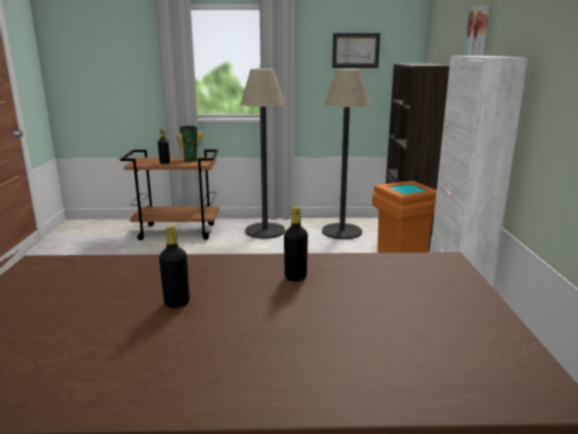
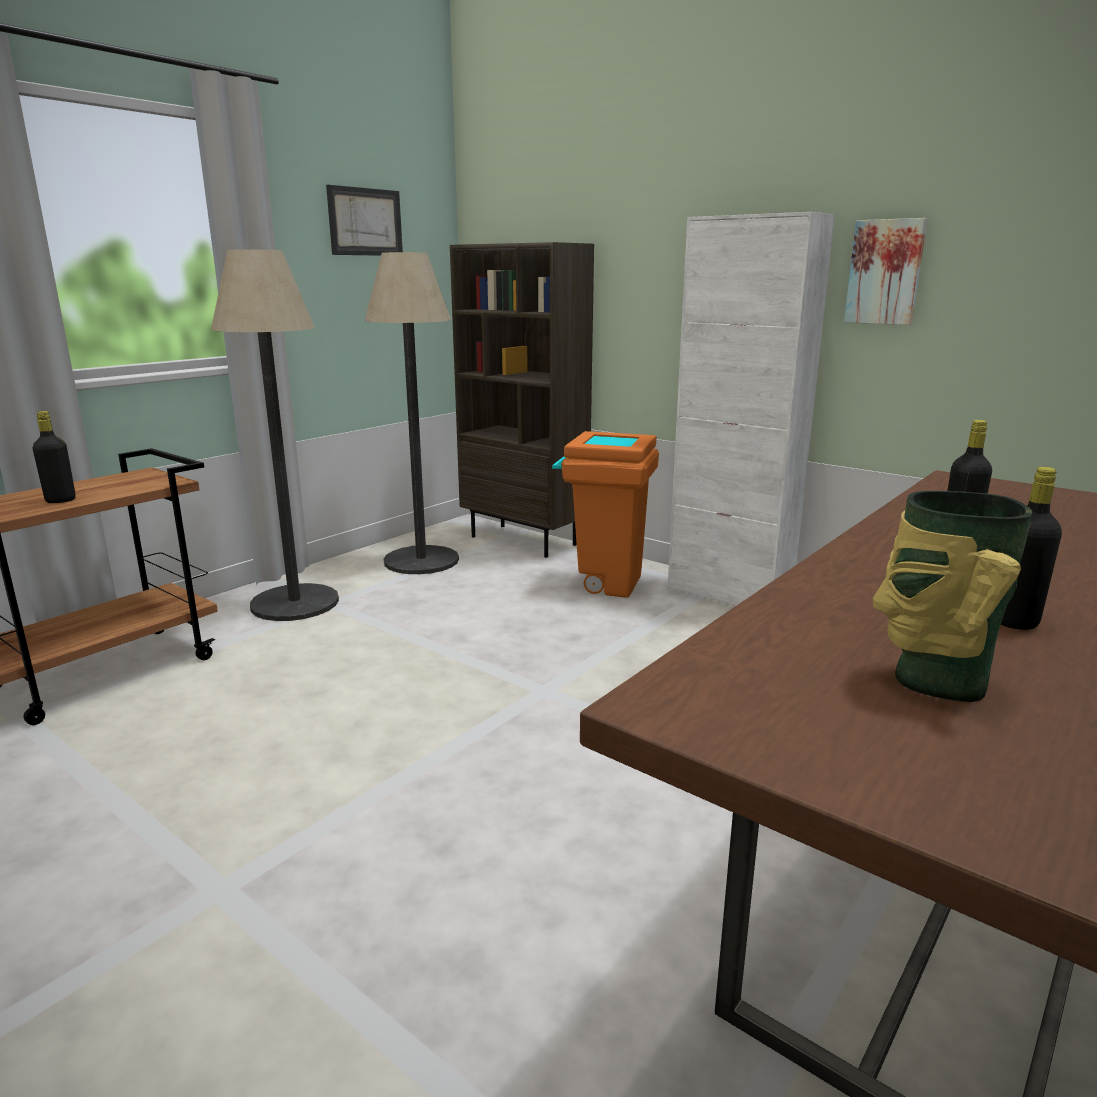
camera: 50 degrees left, 0 degrees up
vase [176,126,204,162] -> vase moved to [873,491,1032,702]
picture [464,5,490,56] -> picture moved to [844,218,927,325]

